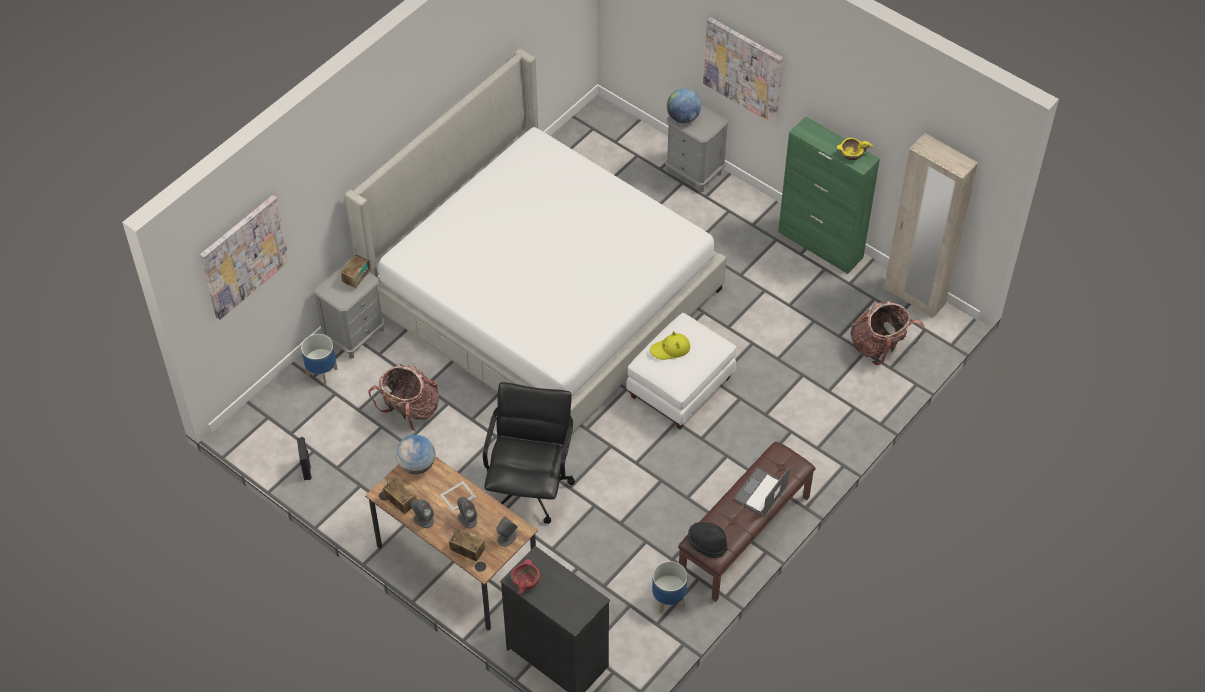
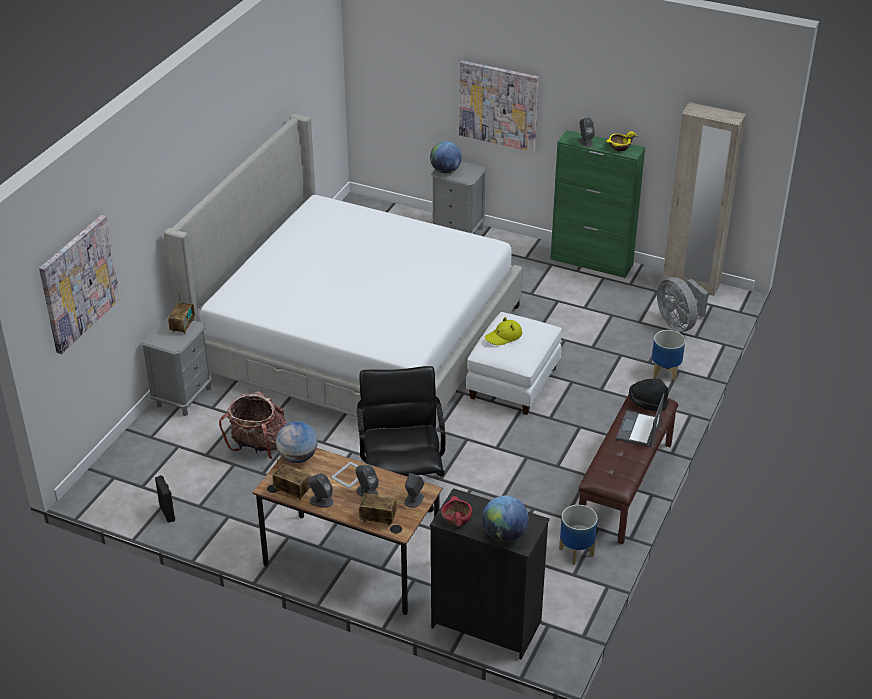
camera: 15 degrees left, 15 degrees down
planter [301,334,338,385] -> planter moved to [652,330,685,381]
black hat [688,522,728,558] -> black hat moved to [629,378,668,411]
backpack [851,301,924,365] -> grey fan [657,277,709,332]
none -> globe [482,496,529,542]
none -> grey speaker [578,117,595,147]

